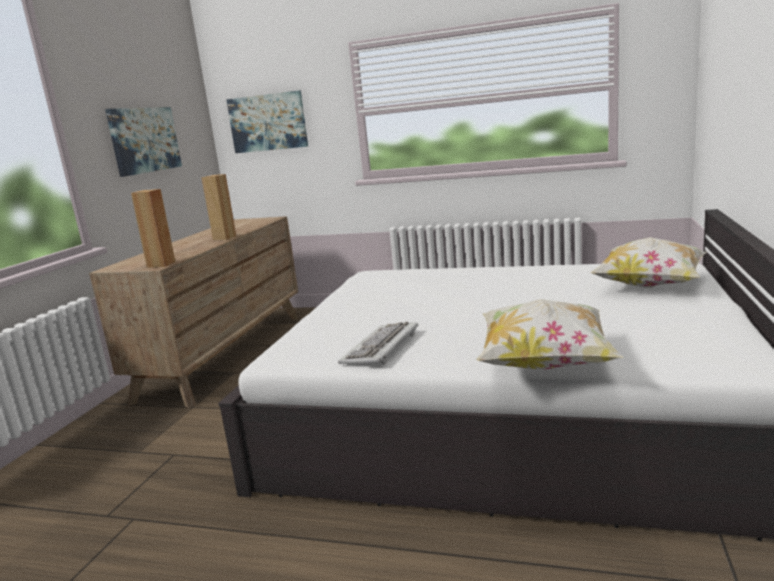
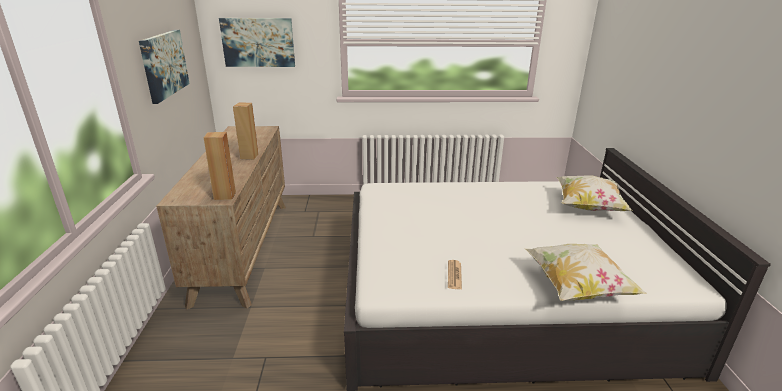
camera: 20 degrees left, 10 degrees up
keyboard [338,321,418,365] -> newspaper [448,260,462,289]

